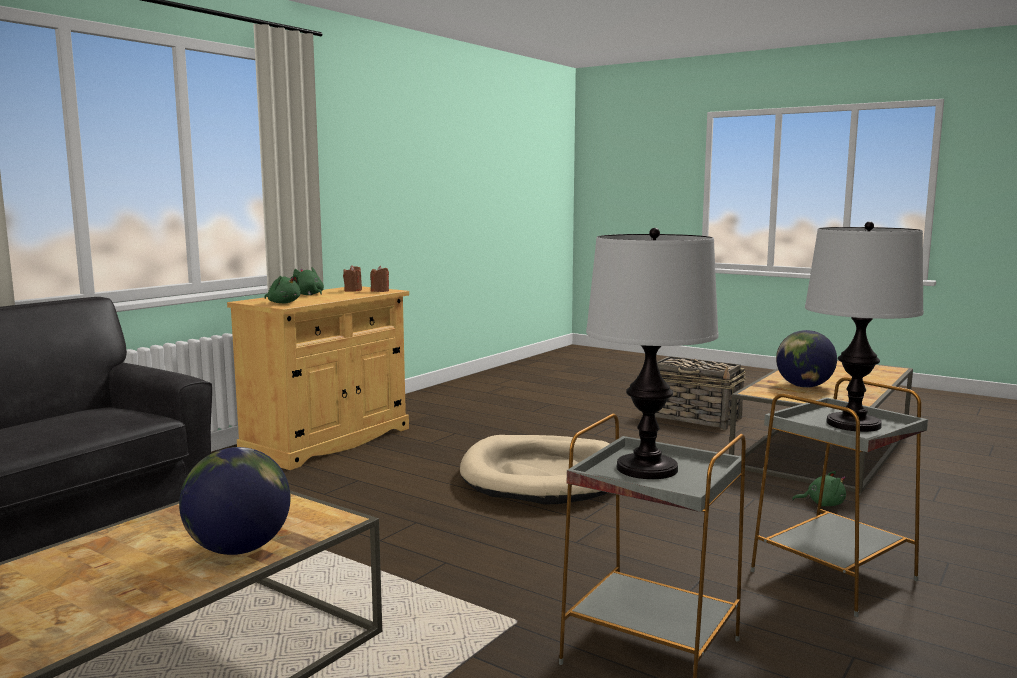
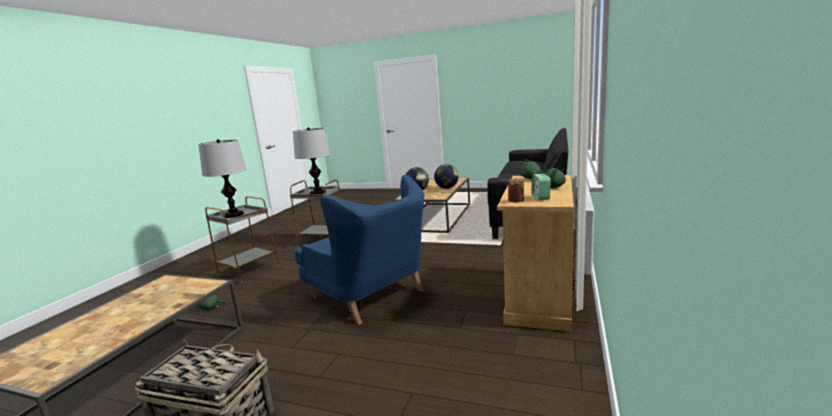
camera: 165 degrees right, 5 degrees up
brown candle [343,265,362,292] -> alarm clock [531,174,551,200]
beige dog bed [460,435,609,505] -> blue armchair [294,175,425,325]
globe [776,330,837,388] -> globe moved to [434,164,459,189]

